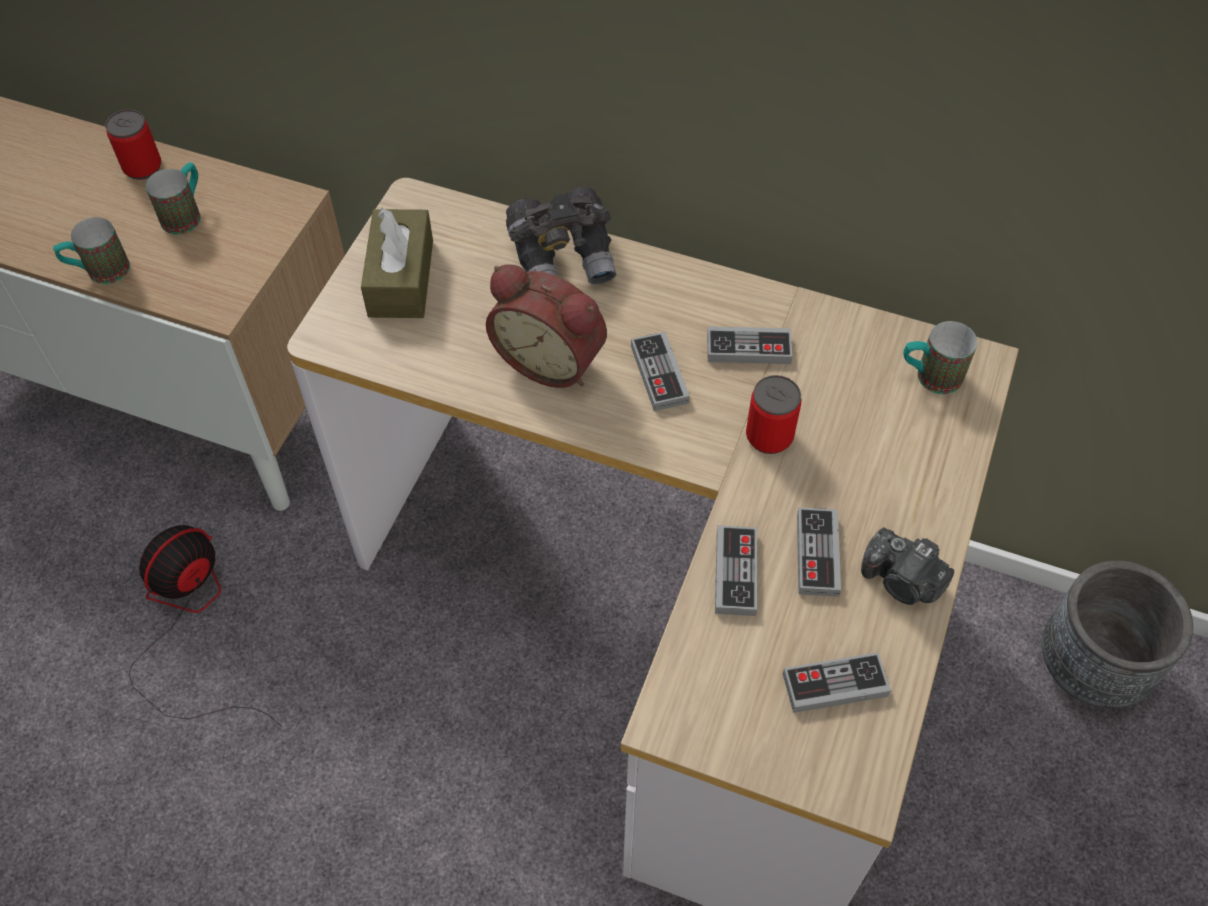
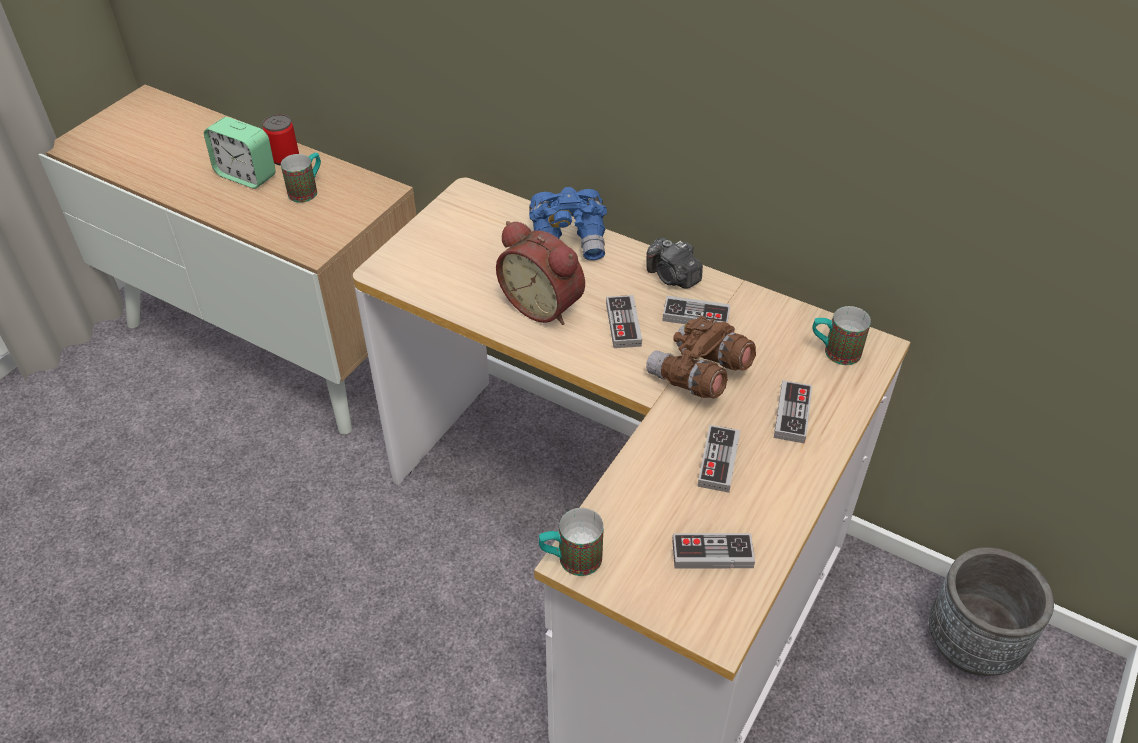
camera: 10 degrees right, 10 degrees down
mug [53,217,130,284] -> mug moved to [539,508,604,576]
fan [129,525,282,727] -> none
brown tissue box [361,208,433,318] -> none
grey binoculars [506,187,616,285] -> blue binoculars [529,187,607,261]
game controller [715,525,757,616] -> game controller moved to [774,380,812,444]
can [746,375,801,454] -> brown binoculars [646,315,756,398]
camera [861,528,954,605] -> camera moved to [646,238,703,289]
none -> alarm clock [204,117,276,189]

